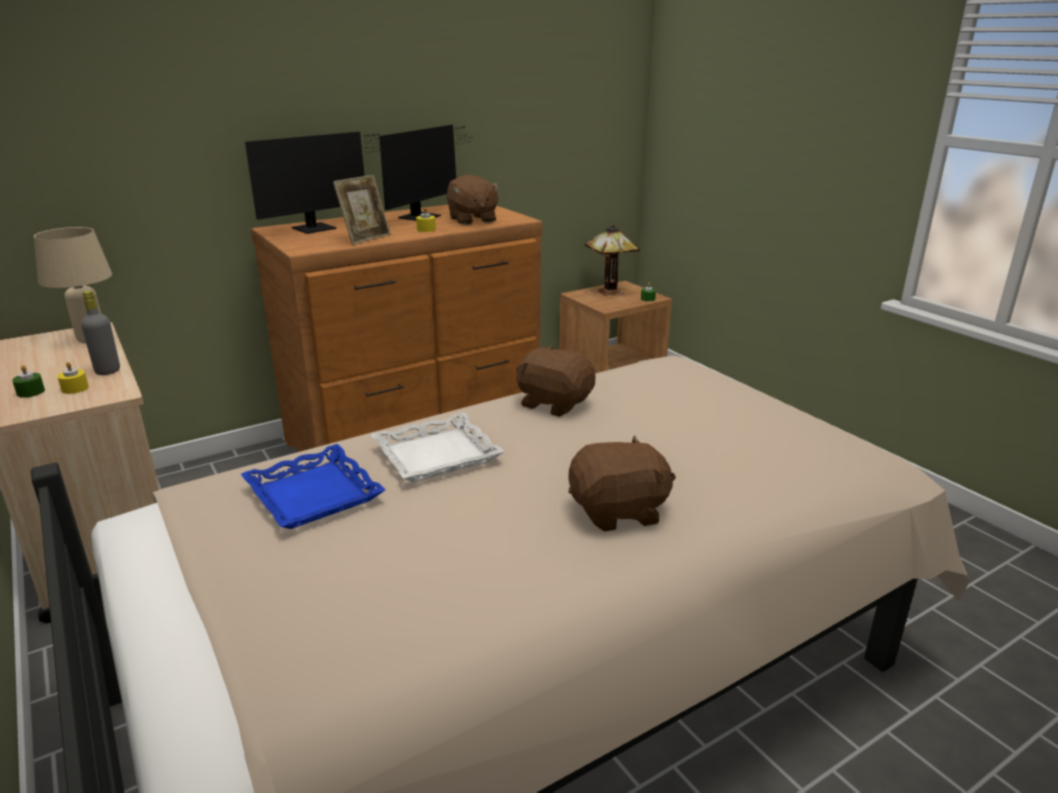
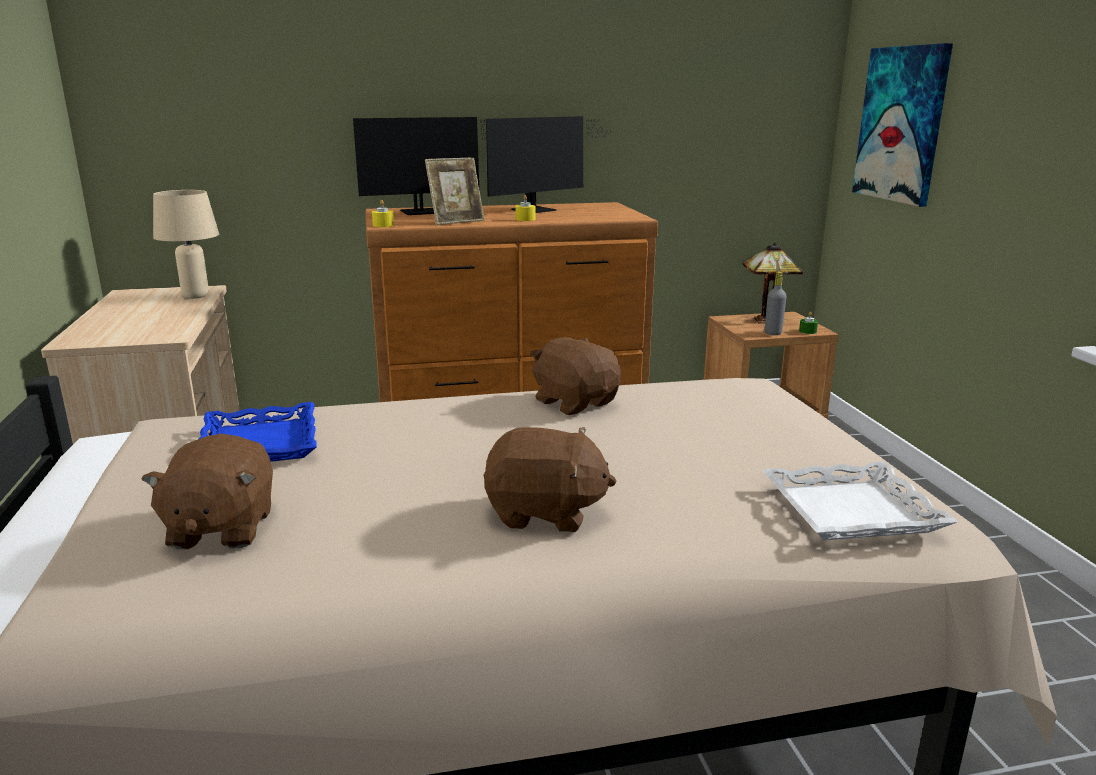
camera: 20 degrees right, 5 degrees down
green candle [12,365,45,398] -> none
yellow candle [57,362,89,394] -> yellow candle moved to [372,200,394,227]
grey bottle [81,291,120,375] -> grey bottle moved to [765,272,787,335]
white tray [371,413,504,482] -> white tray moved to [762,461,958,541]
brown plush toy [446,175,501,225] -> brown plush toy moved to [141,434,273,549]
none -> picture [852,43,953,207]

